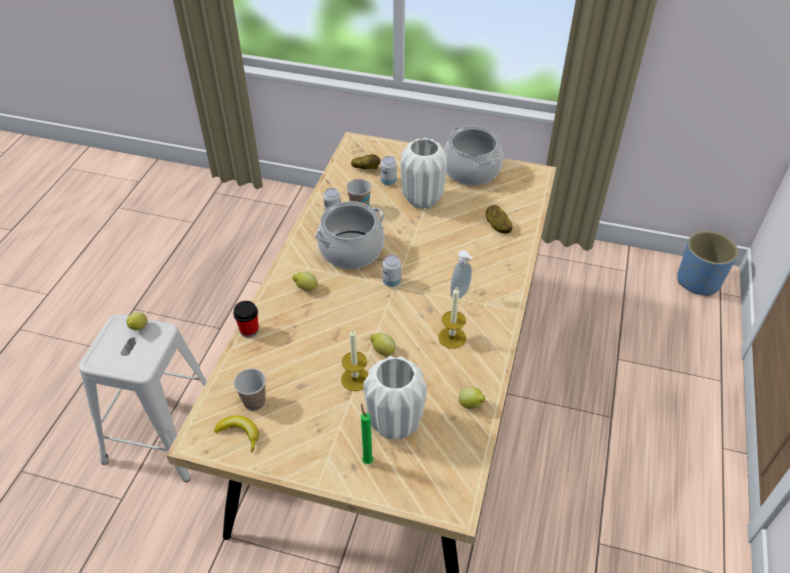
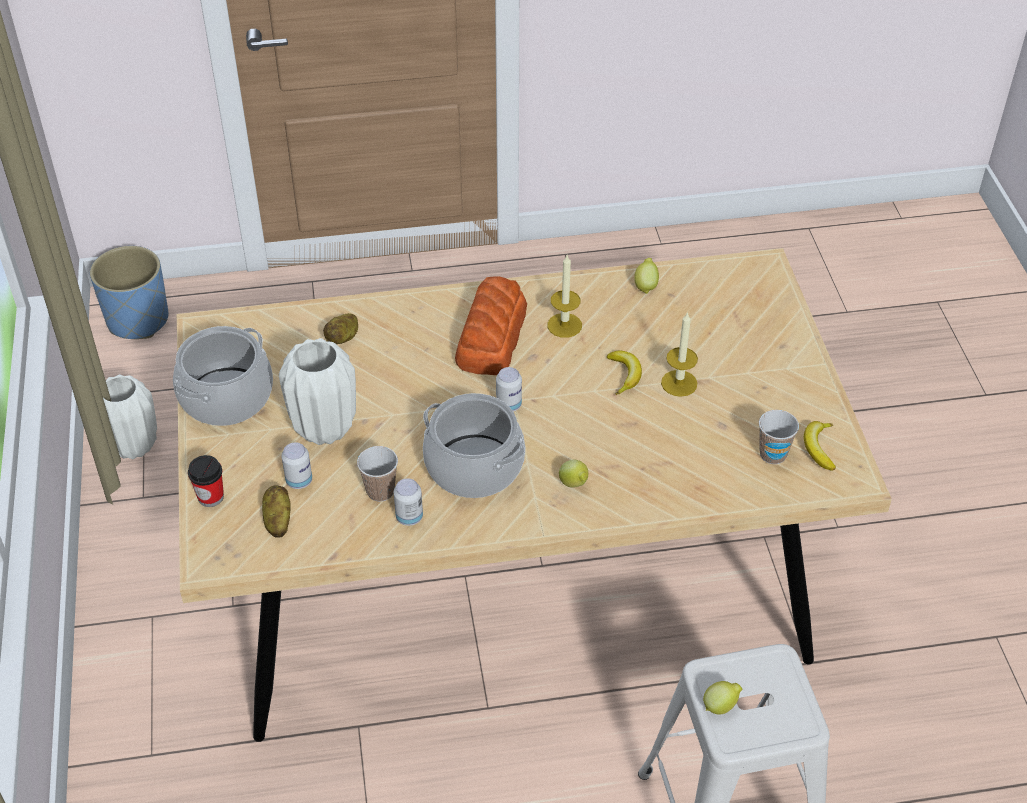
camera: 115 degrees left, 0 degrees up
cup [233,301,259,338] -> cup moved to [188,455,224,507]
green candle [361,404,373,464] -> none
white vase [363,356,427,440] -> white vase moved to [103,374,157,459]
lemon [370,333,396,356] -> banana [607,351,642,395]
soap dispenser [450,250,473,299] -> bread [455,276,527,375]

